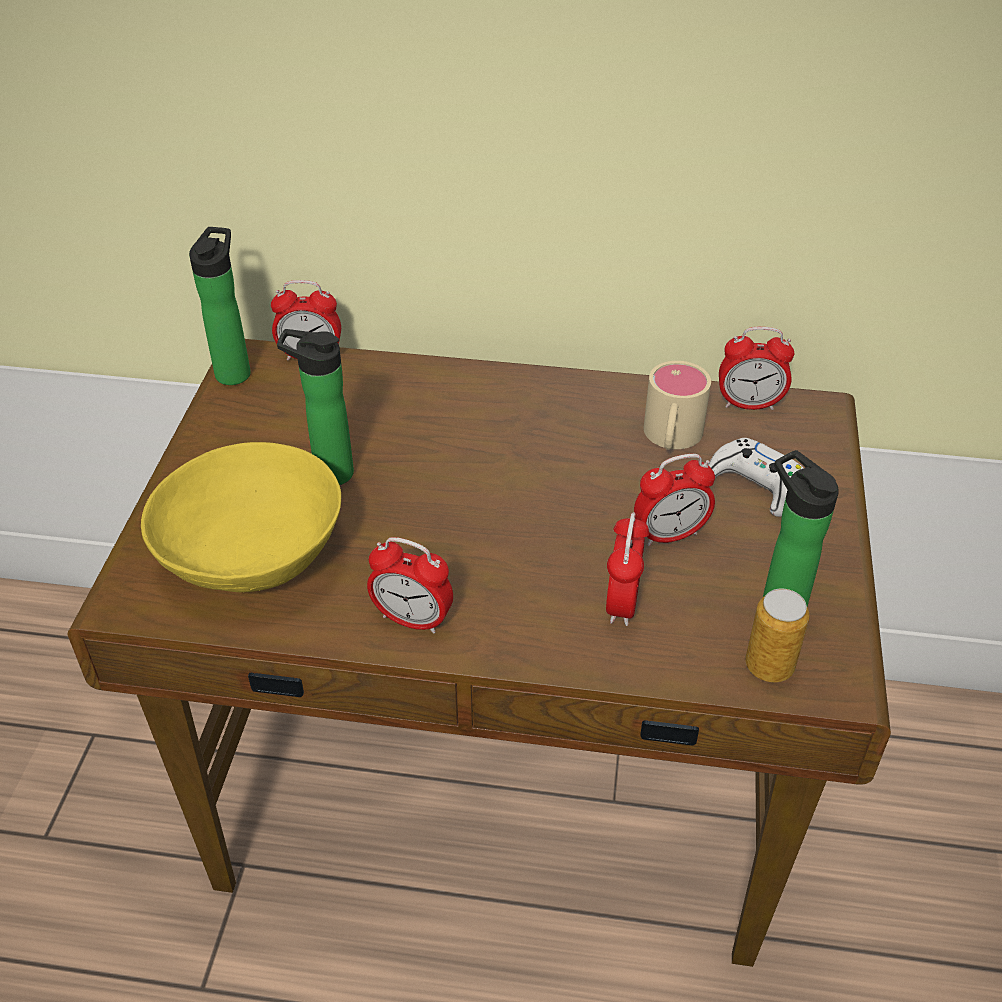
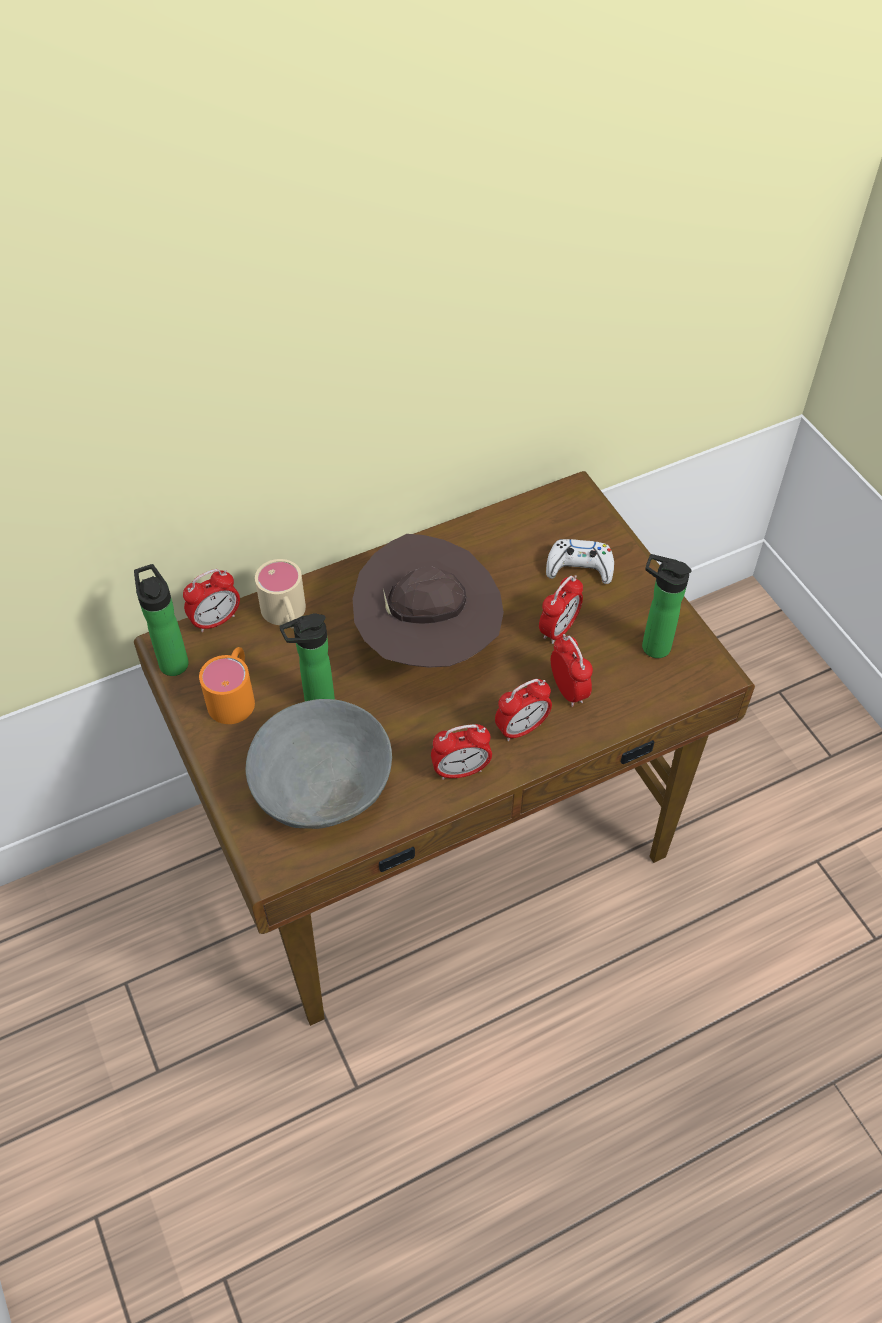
camera: 35 degrees left, 10 degrees up
yellow bowl [141,442,341,592] -> grey bowl [246,699,392,829]
beige mug [644,361,711,450] -> beige mug moved to [255,559,306,629]
alarm clock [719,327,795,410] -> alarm clock moved to [495,679,552,741]
can [745,588,810,682] -> none
none -> orange mug [199,647,255,724]
none -> brown hat [353,534,504,668]

